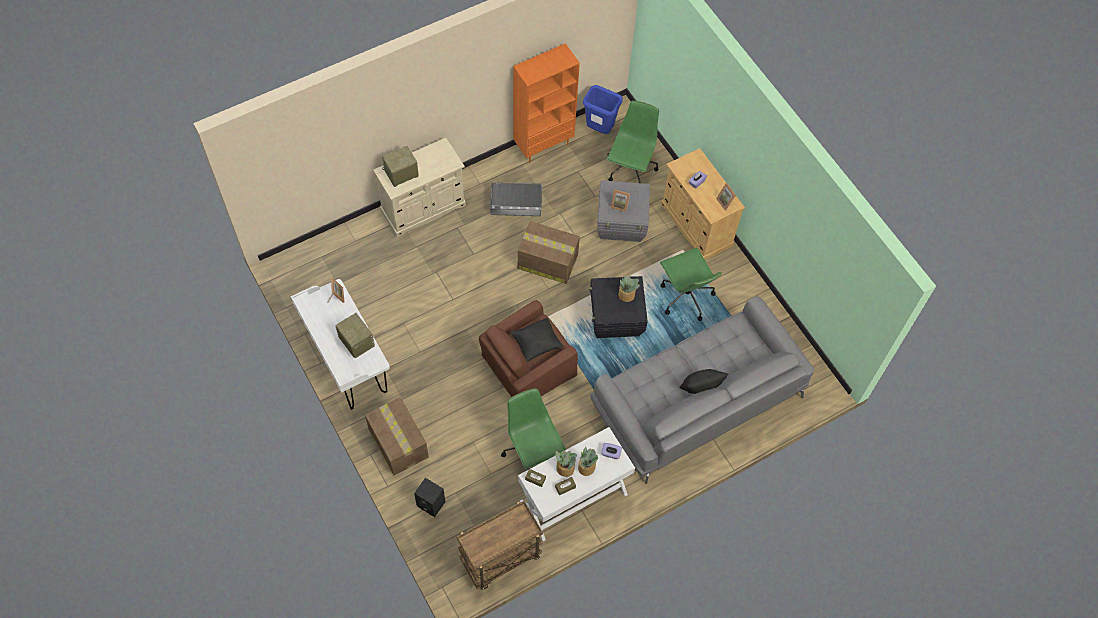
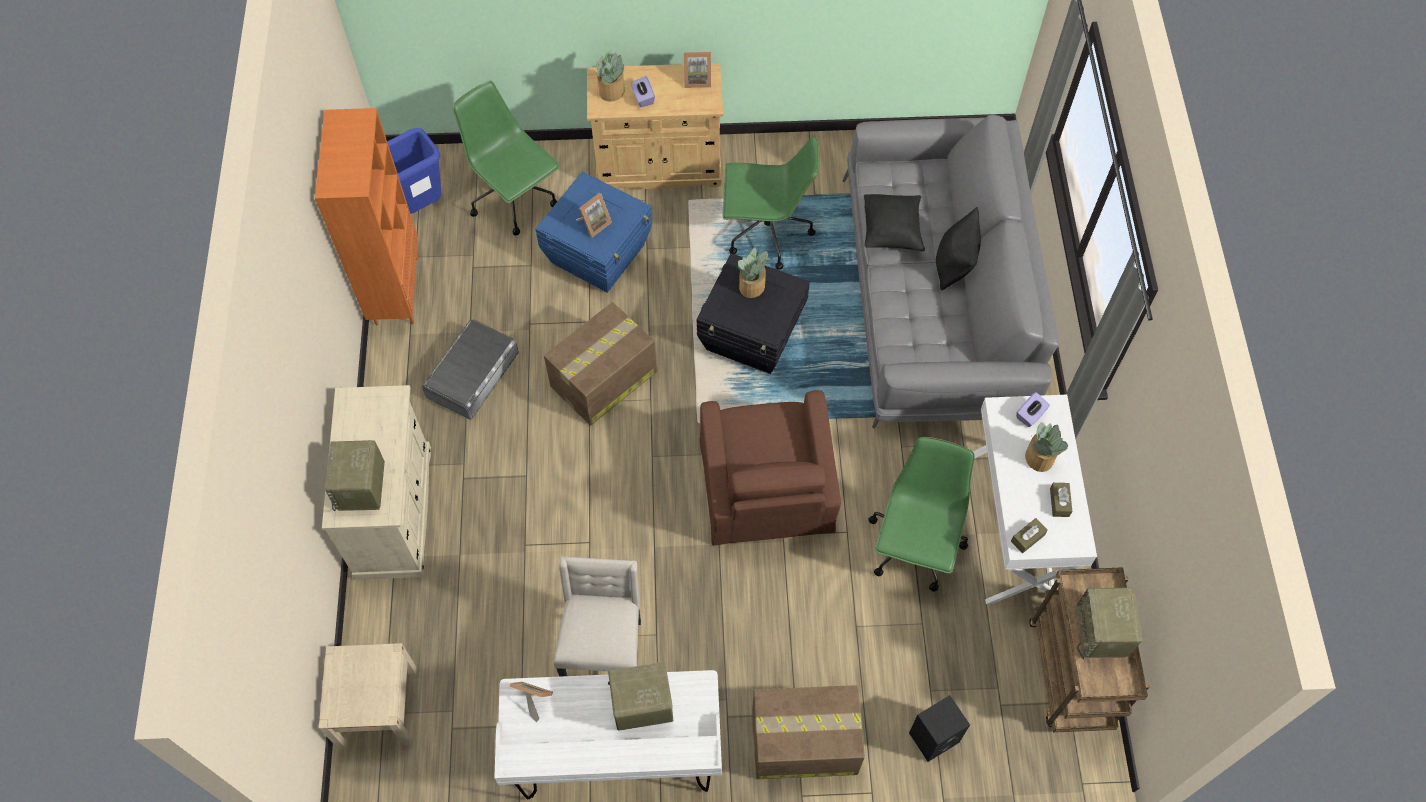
camera: 60 degrees left, 0 degrees up
green office chair [501,388,566,470] -> green office chair turned 105 degrees clockwise [868,437,975,591]
black pillow [511,318,563,363] -> black pillow moved to [864,194,925,251]
potted plant [555,451,577,477] -> potted plant moved to [592,50,625,102]
grey storage box [597,180,650,242] -> blue storage box [535,171,652,293]
none -> beige nightstand [319,643,416,748]
none -> beige chair [554,557,641,677]
none -> radio [1075,587,1142,659]

